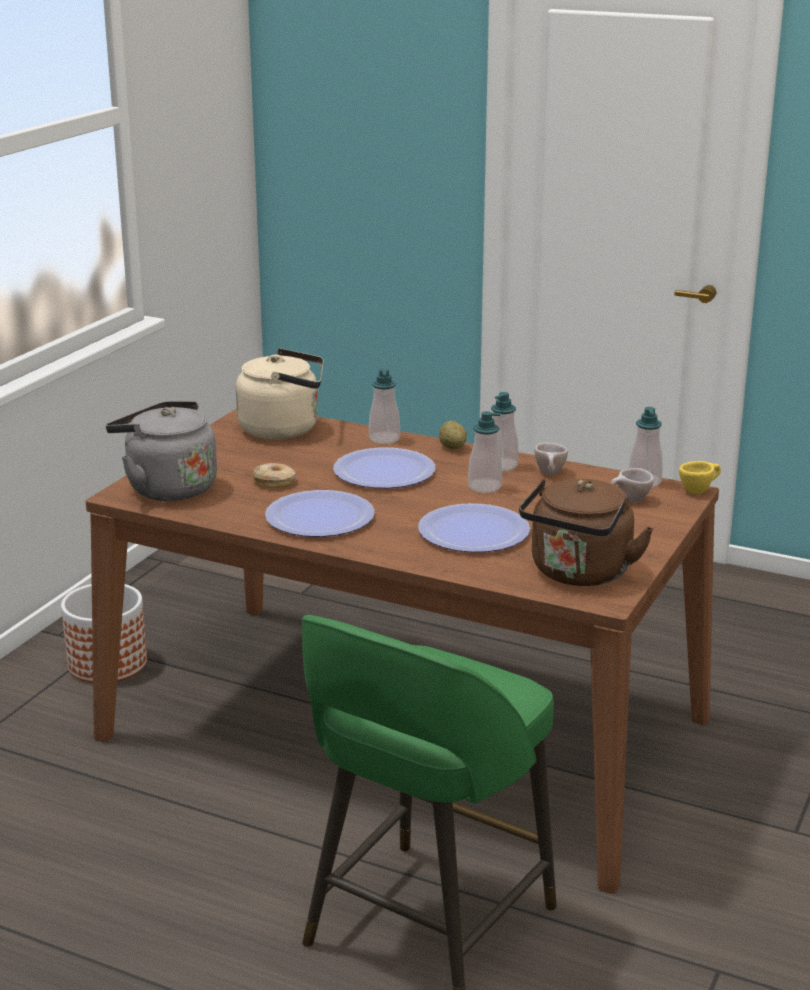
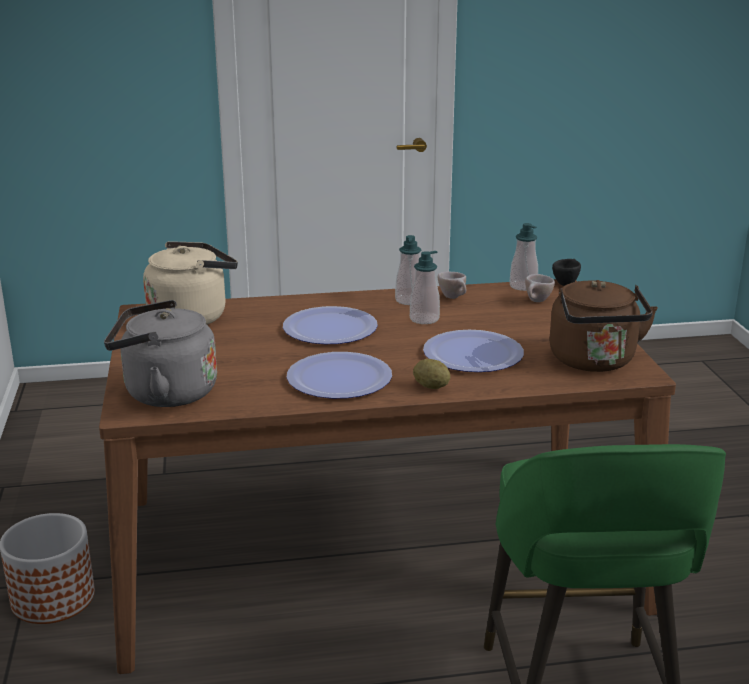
camera: 35 degrees left, 0 degrees up
donut [252,463,295,488] -> none
soap dispenser [369,368,400,444] -> none
potato [439,421,467,449] -> potato moved to [413,359,450,389]
yellow cup [679,461,721,494] -> black cup [552,259,581,286]

